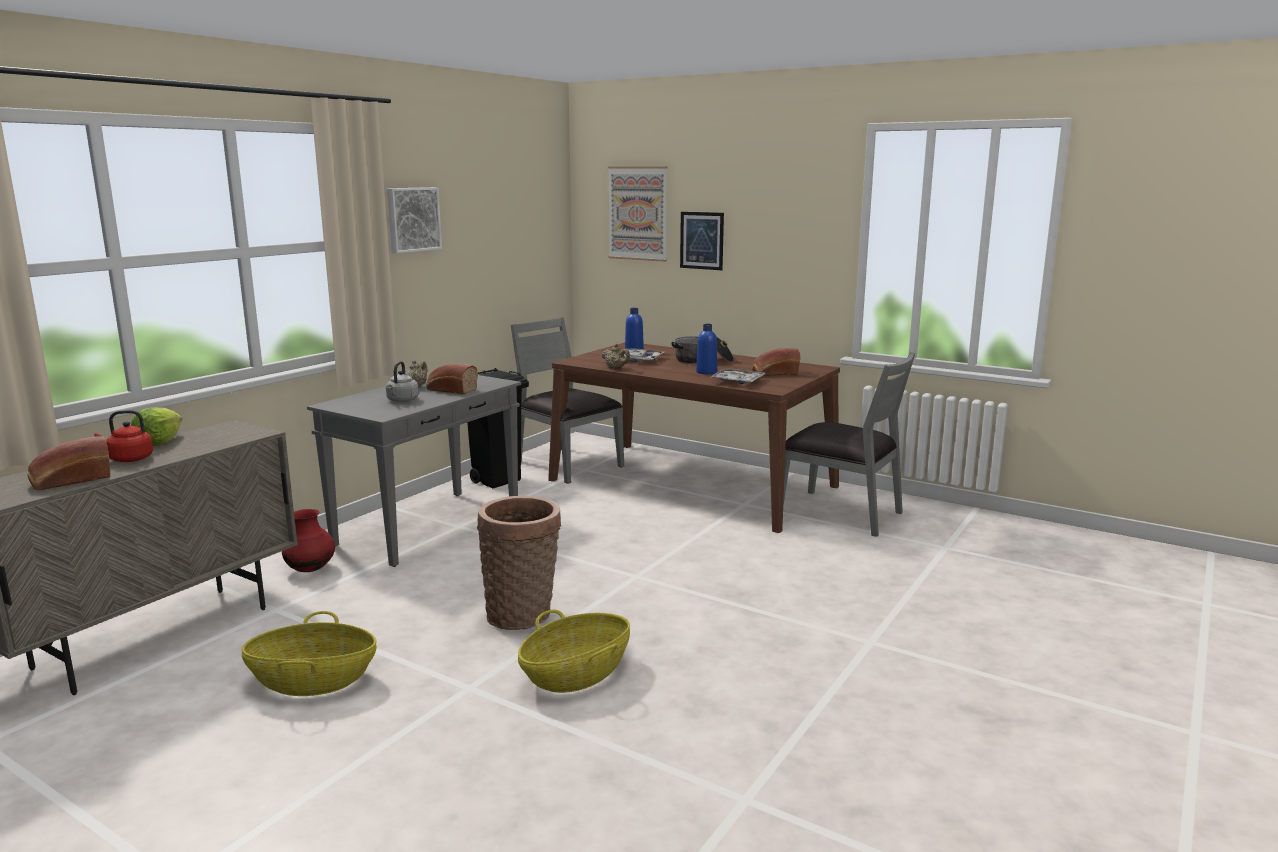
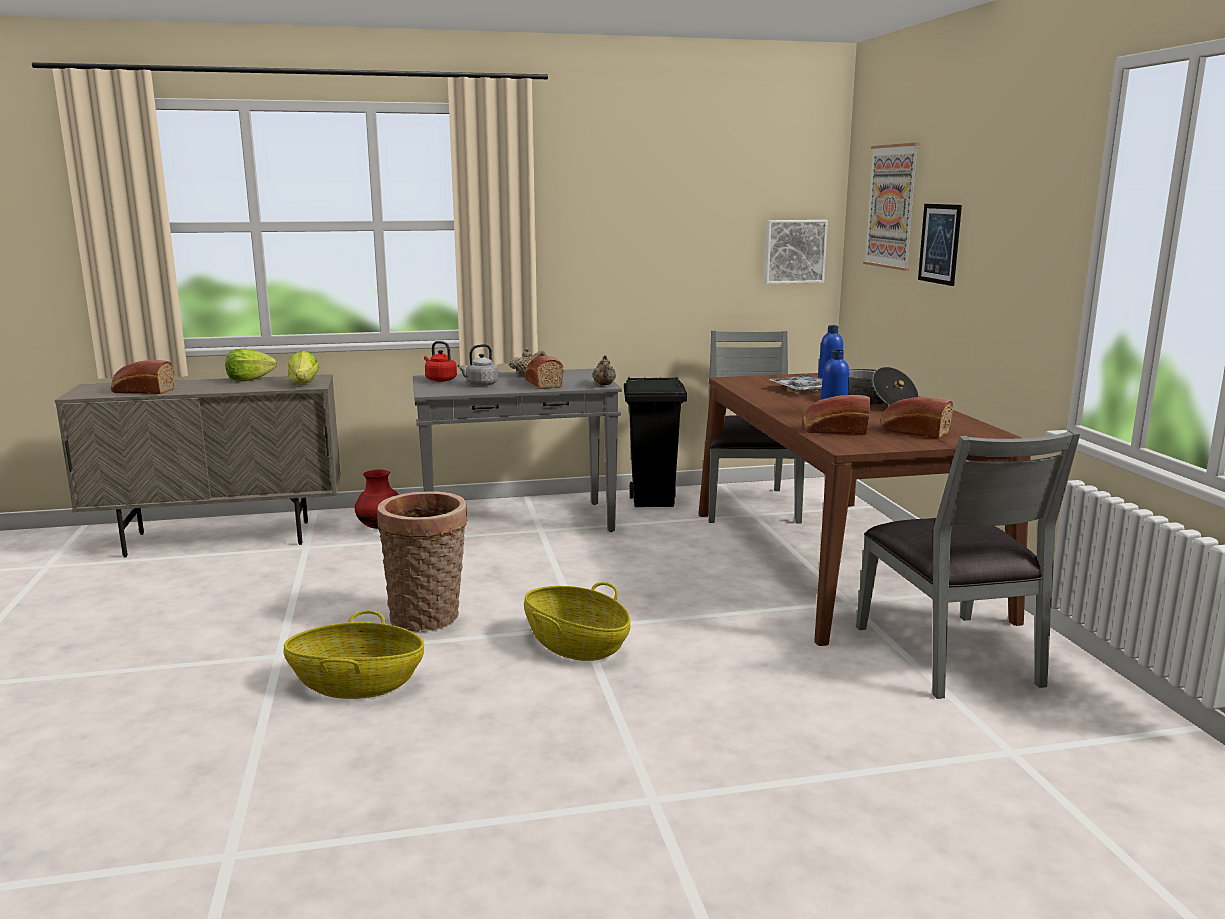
camera: 45 degrees right, 0 degrees up
red kettle [94,410,153,462] -> red kettle moved to [424,341,457,382]
basket [242,611,377,696] -> basket moved to [524,582,630,661]
picture [387,187,442,253] -> picture moved to [764,220,828,284]
beige teapot [601,344,630,369] -> beige teapot moved to [593,355,616,385]
tray [710,368,765,384] -> bread [803,395,870,435]
none -> lettuce [288,351,319,384]

